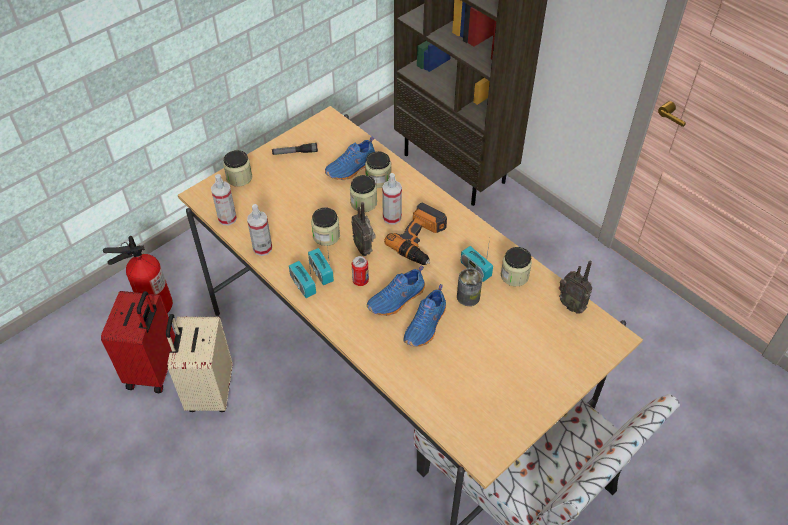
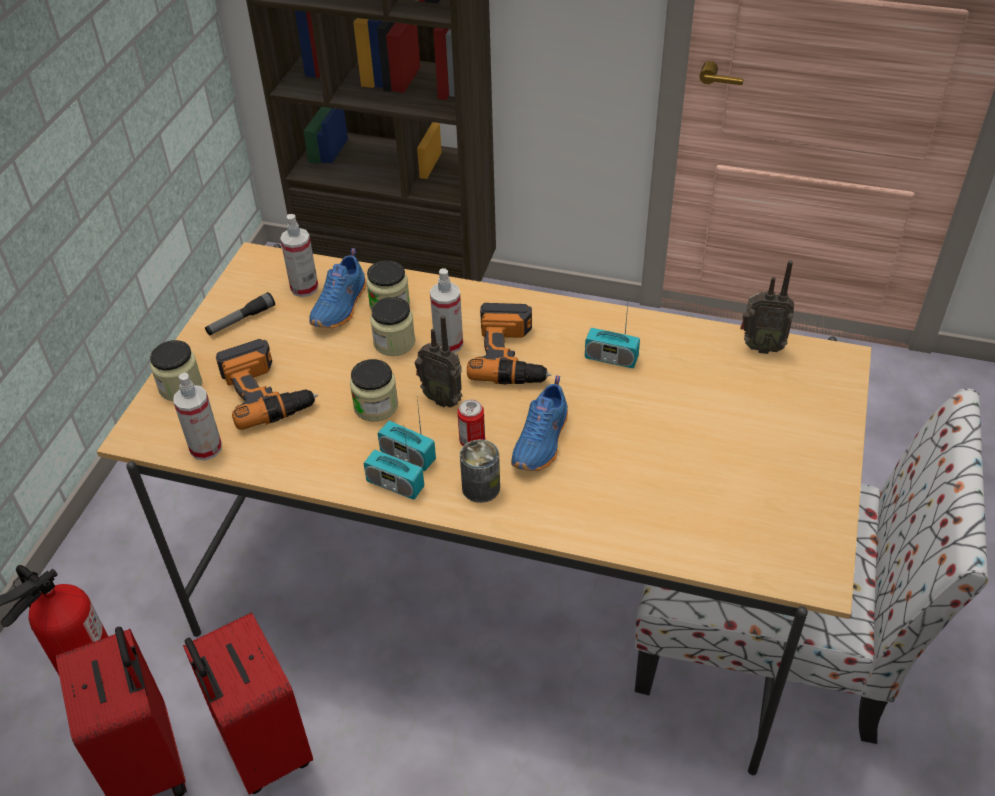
camera: 30 degrees left, 5 degrees down
beige suitcase [166,314,232,412] -> red suitcase [183,613,313,795]
spray bottle [247,204,272,256] -> spray bottle moved to [280,214,318,297]
blue shoe [403,284,446,347] -> none
can [457,268,483,306] -> can moved to [460,439,500,503]
jar [501,247,532,286] -> none
none -> power drill [216,339,318,430]

